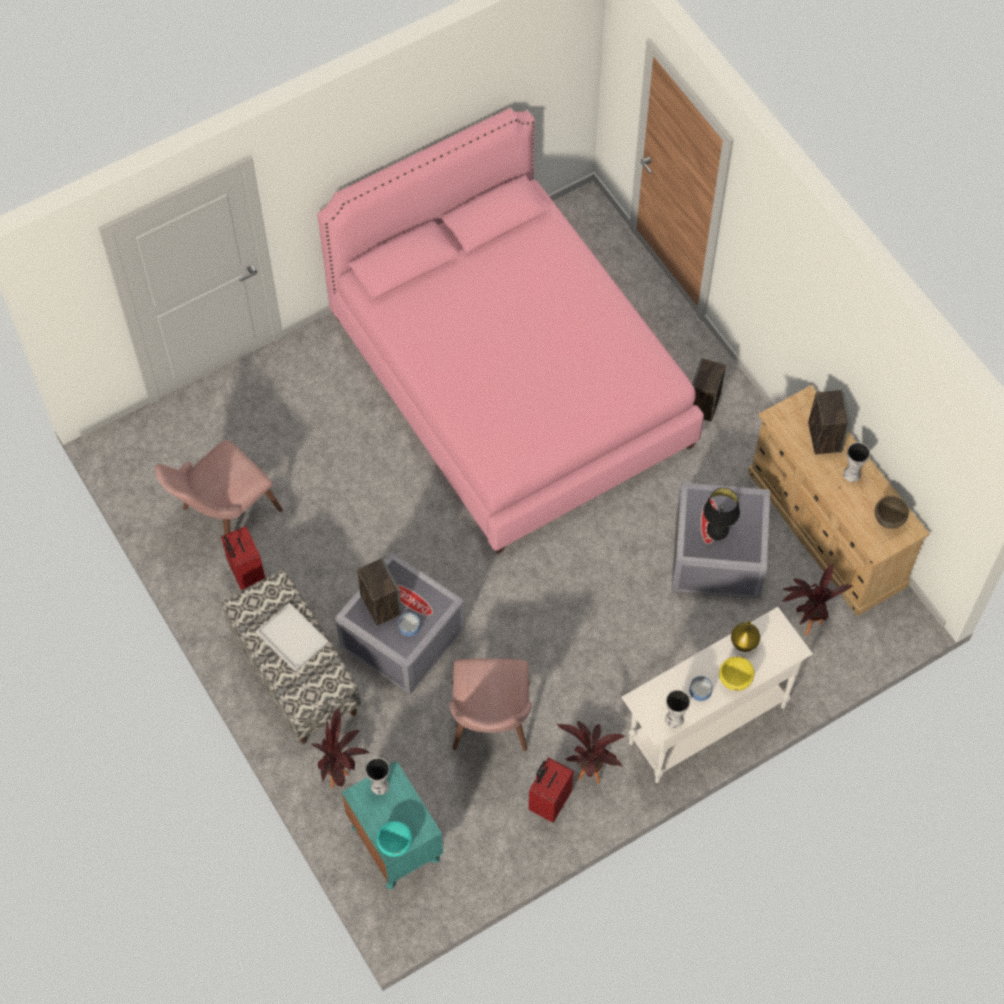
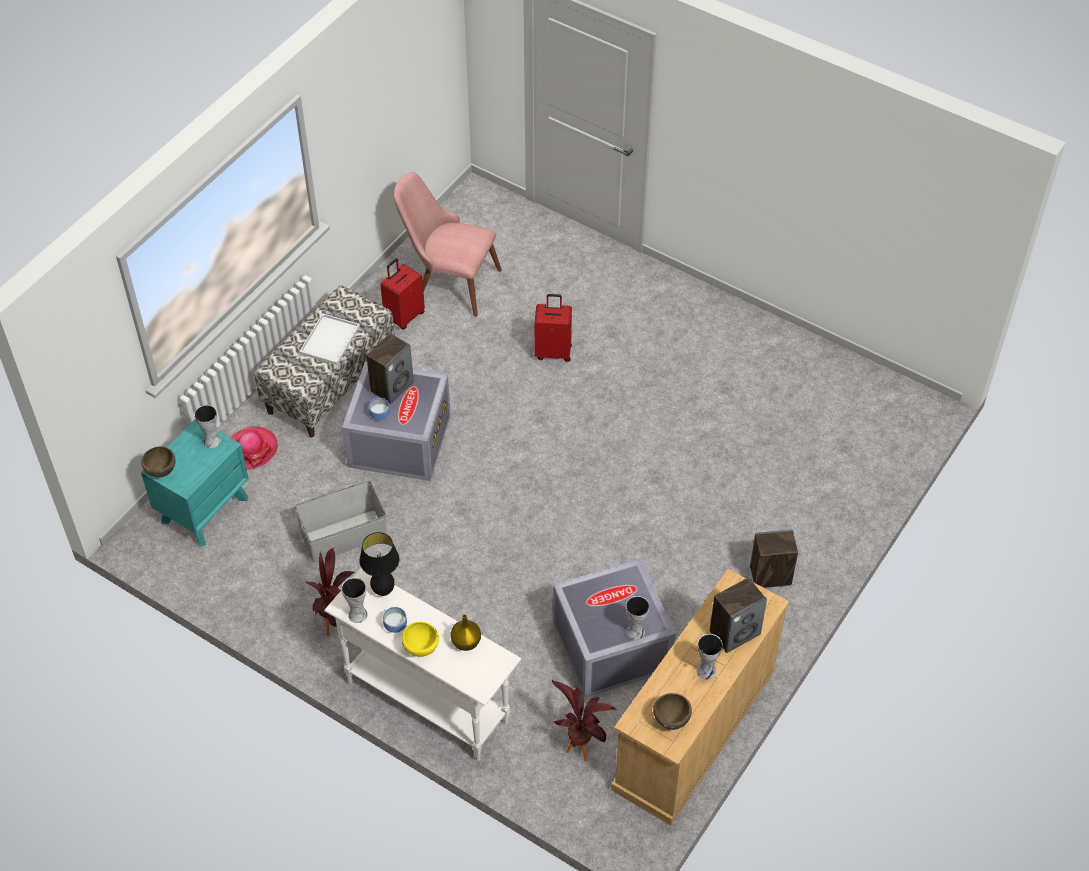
camera: 65 degrees right, 10 degrees down
potted plant [312,708,369,788] -> hat [231,426,278,469]
pink bed [317,108,704,554] -> none
turquoise bowl [377,821,412,857] -> brown bowl [141,447,175,478]
pink chair [449,658,532,751] -> grey storage box [295,480,387,562]
red suitcase [528,758,574,823] -> red suitcase moved to [534,294,572,362]
black table lamp [703,488,740,540] -> black table lamp moved to [359,532,399,596]
none -> vase [626,596,650,640]

